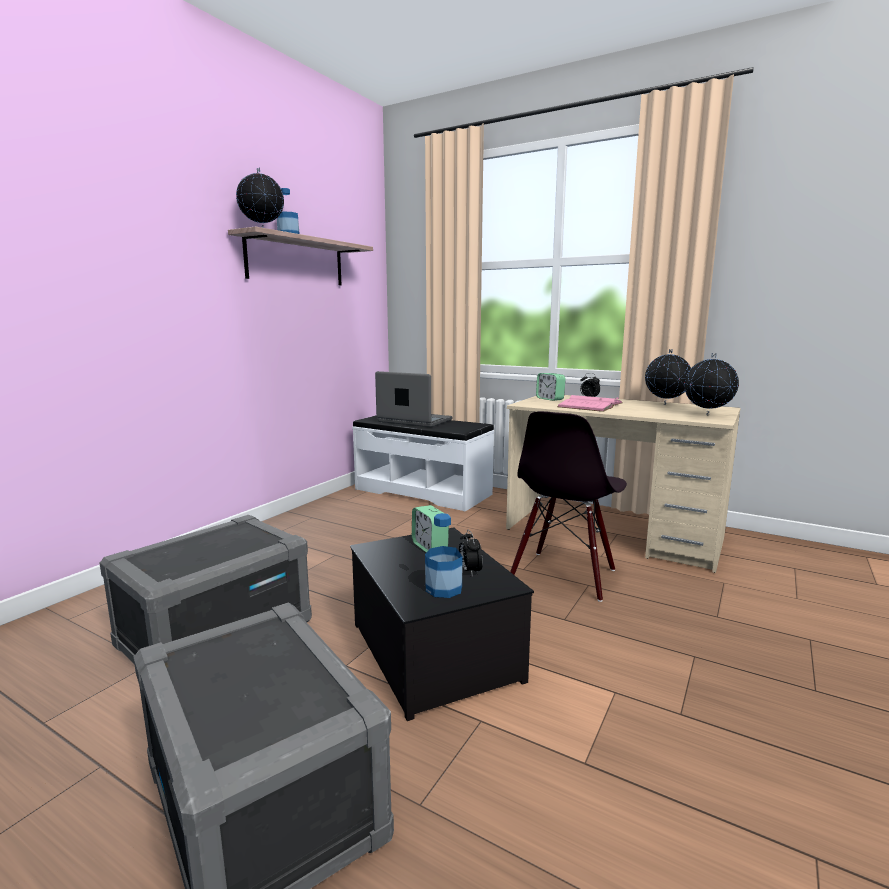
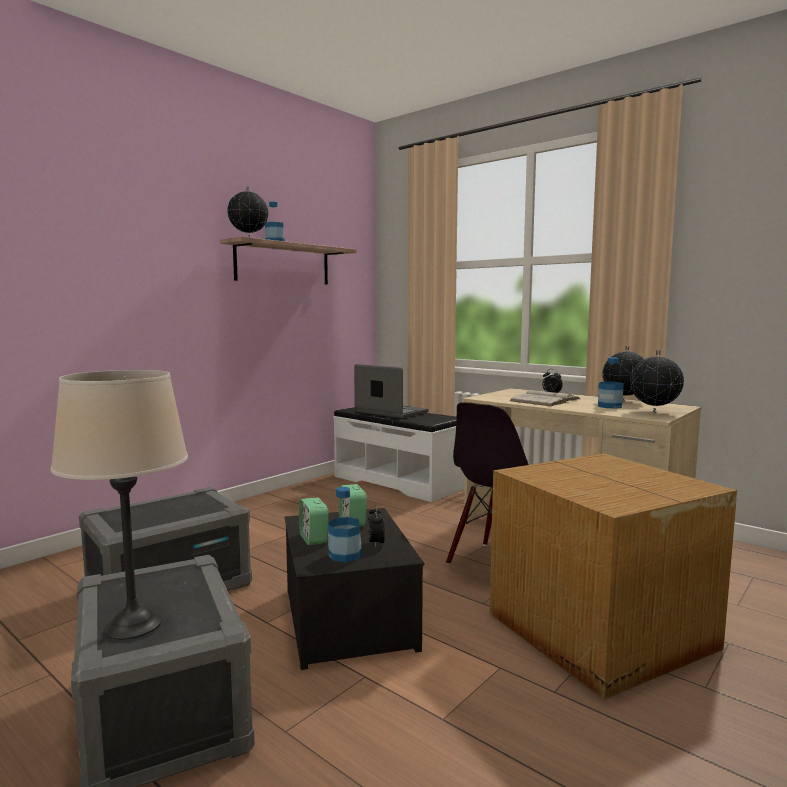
camera: 10 degrees right, 5 degrees down
alarm clock [536,373,566,401] -> alarm clock moved to [299,498,329,545]
pink book [557,395,622,412] -> white book [510,390,580,406]
none -> beige table lamp [51,370,188,640]
none -> cardboard box [490,453,737,700]
none -> bottle [598,358,624,409]

